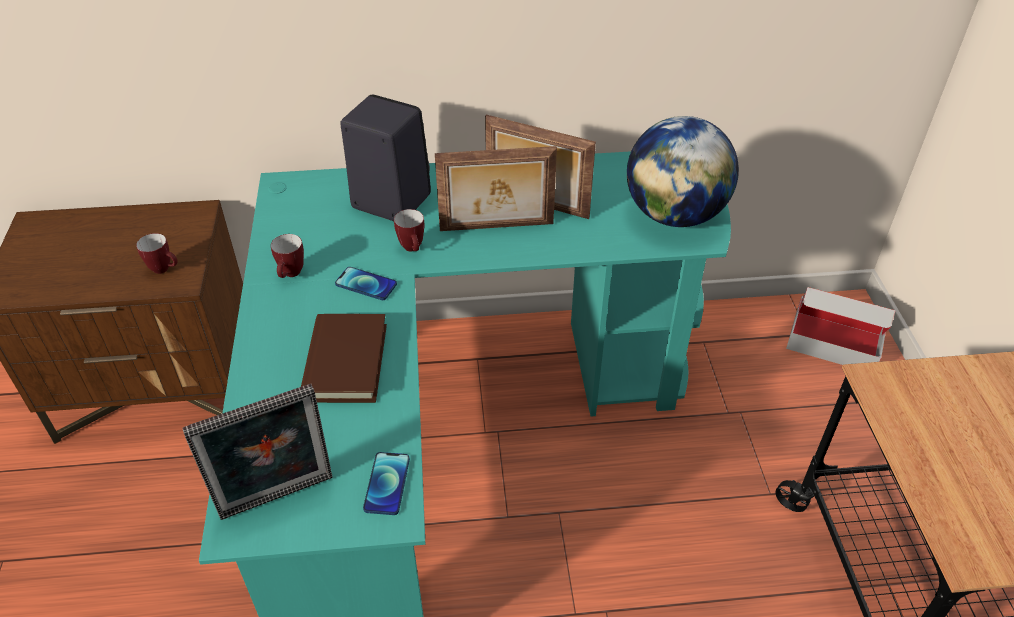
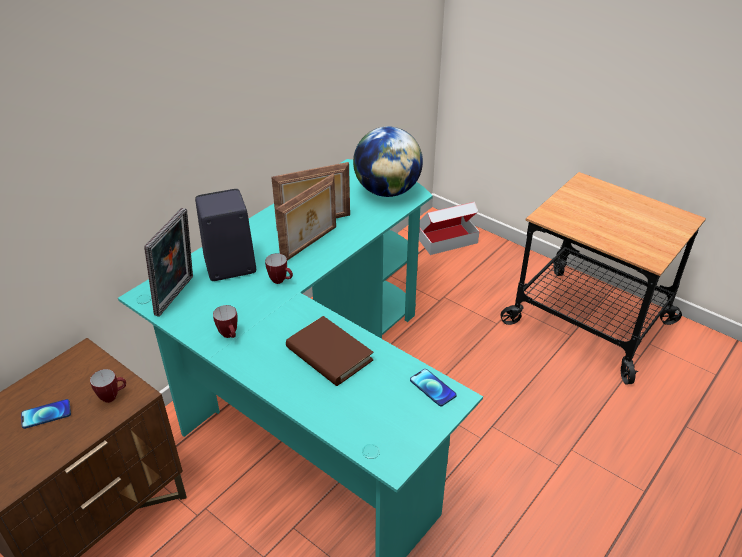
camera: 45 degrees left, 5 degrees down
picture frame [183,384,333,520] -> picture frame moved to [144,208,193,317]
phone [335,267,397,300] -> phone moved to [21,399,71,429]

